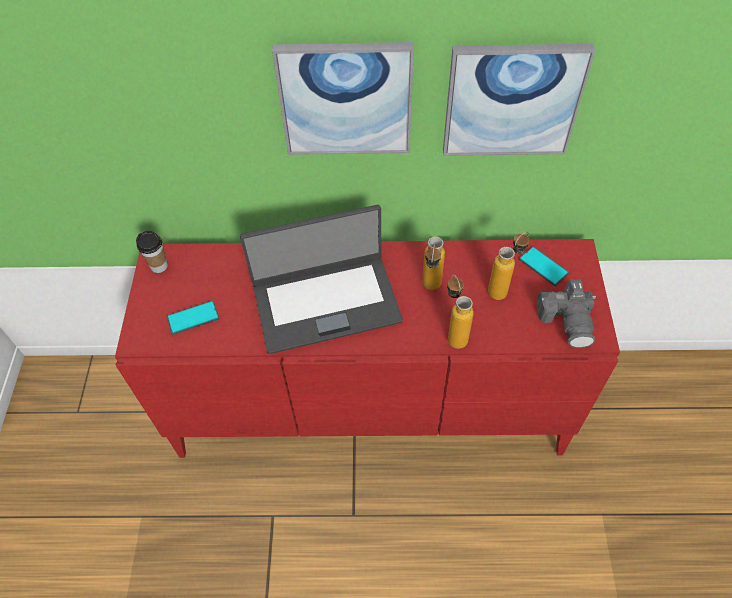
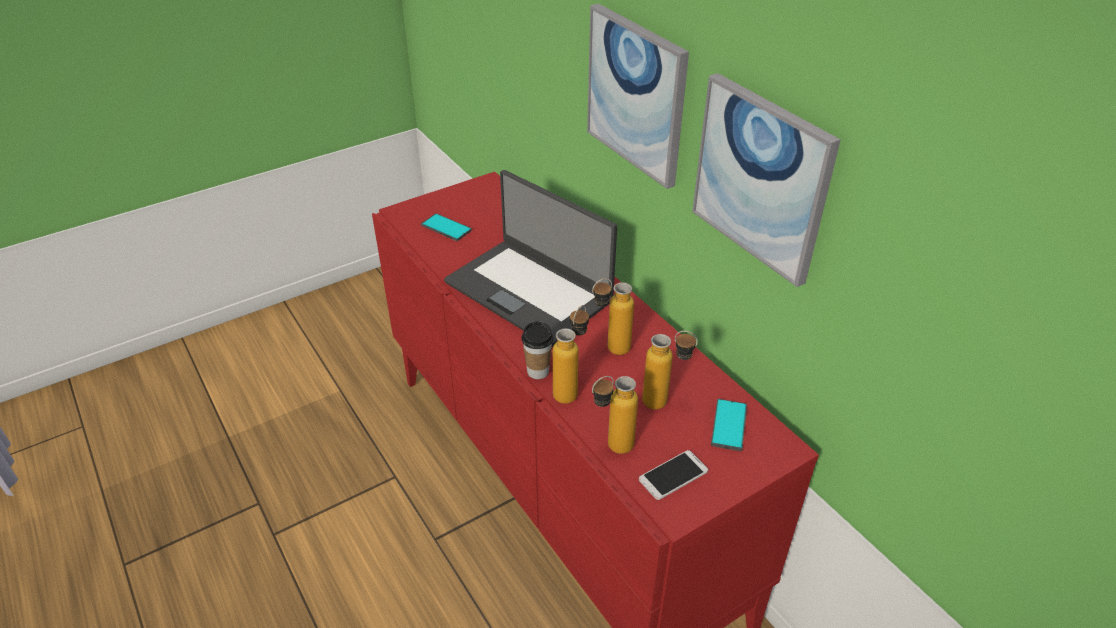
camera: 55 degrees right, 15 degrees down
cup [136,231,168,273] -> cup moved to [522,321,553,379]
camera [536,279,596,348] -> phone [639,450,708,500]
none -> bottle [592,376,638,454]

